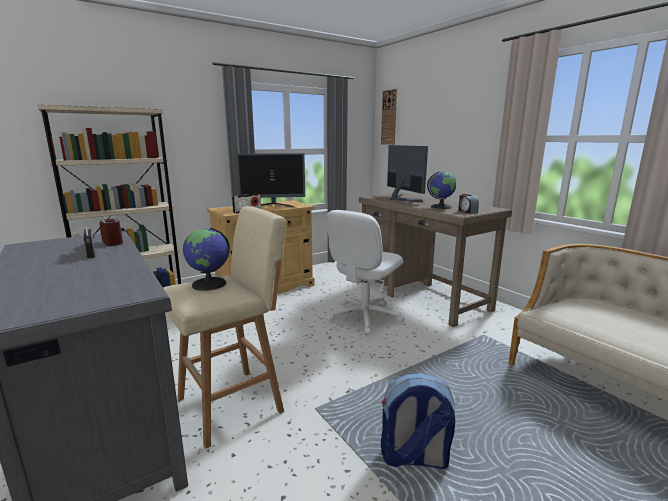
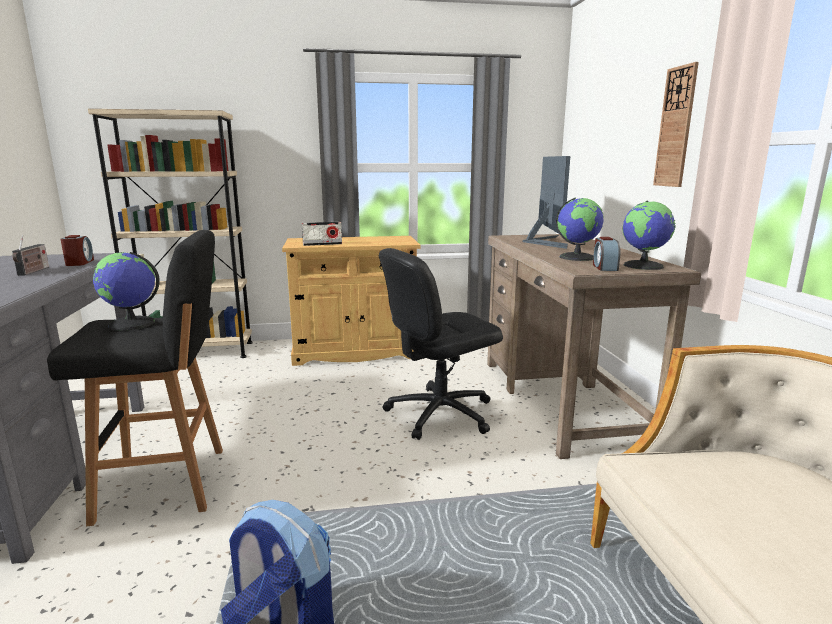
camera: 25 degrees right, 0 degrees up
beige stool [163,206,286,449] -> black stool [47,230,223,526]
monitor [236,153,305,207] -> none
white office chair [326,210,404,334] -> black office chair [378,248,503,440]
wall clock [381,89,397,145] -> wall clock moved to [653,62,699,187]
none -> globe [622,201,676,270]

